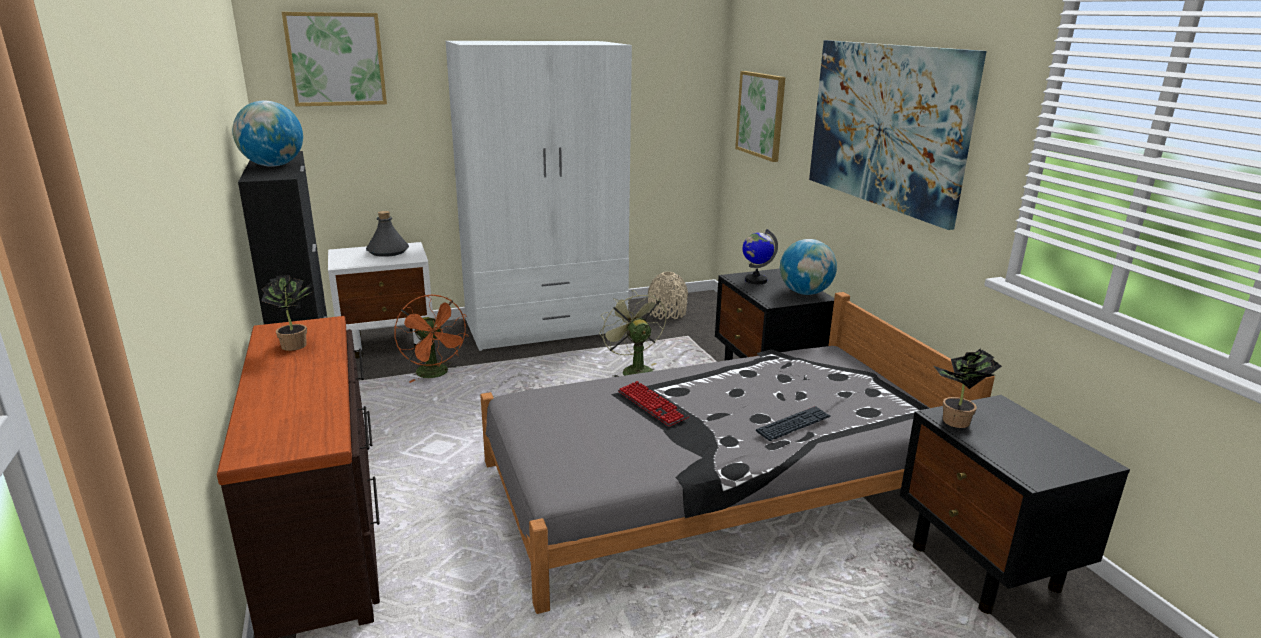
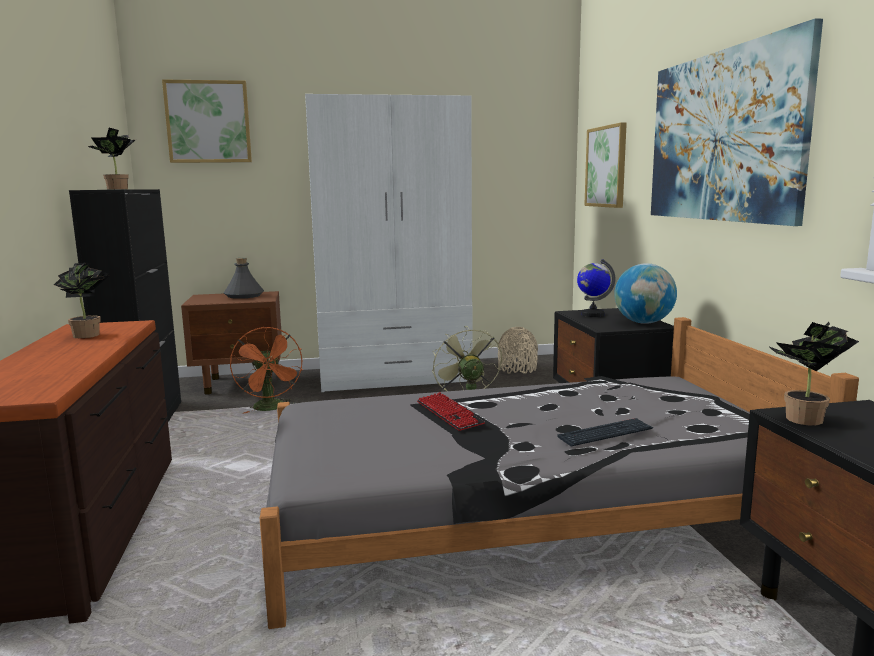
camera: 10 degrees right, 10 degrees down
globe [233,101,303,167] -> potted plant [87,128,135,189]
white nightstand [328,242,433,358] -> brown nightstand [181,291,282,395]

